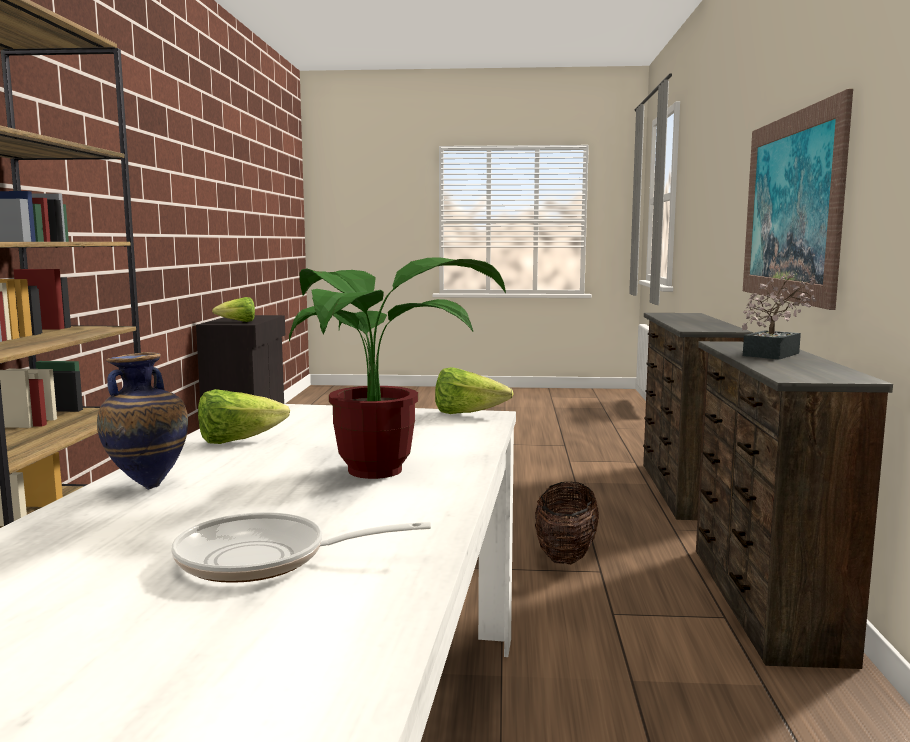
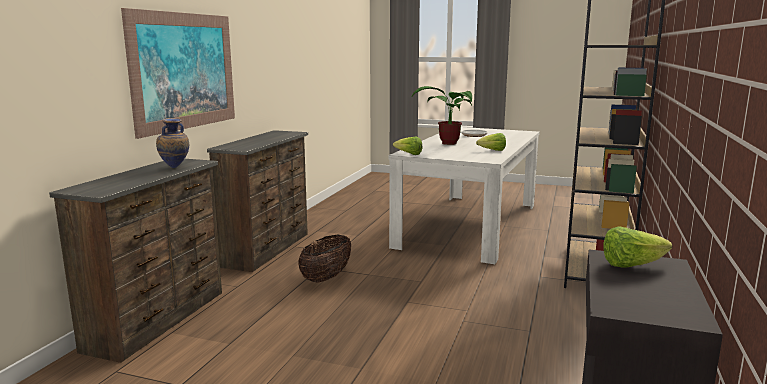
camera: 165 degrees left, 5 degrees up
vase [97,352,188,490] -> vase moved to [156,118,189,168]
potted plant [742,274,816,360] -> none

